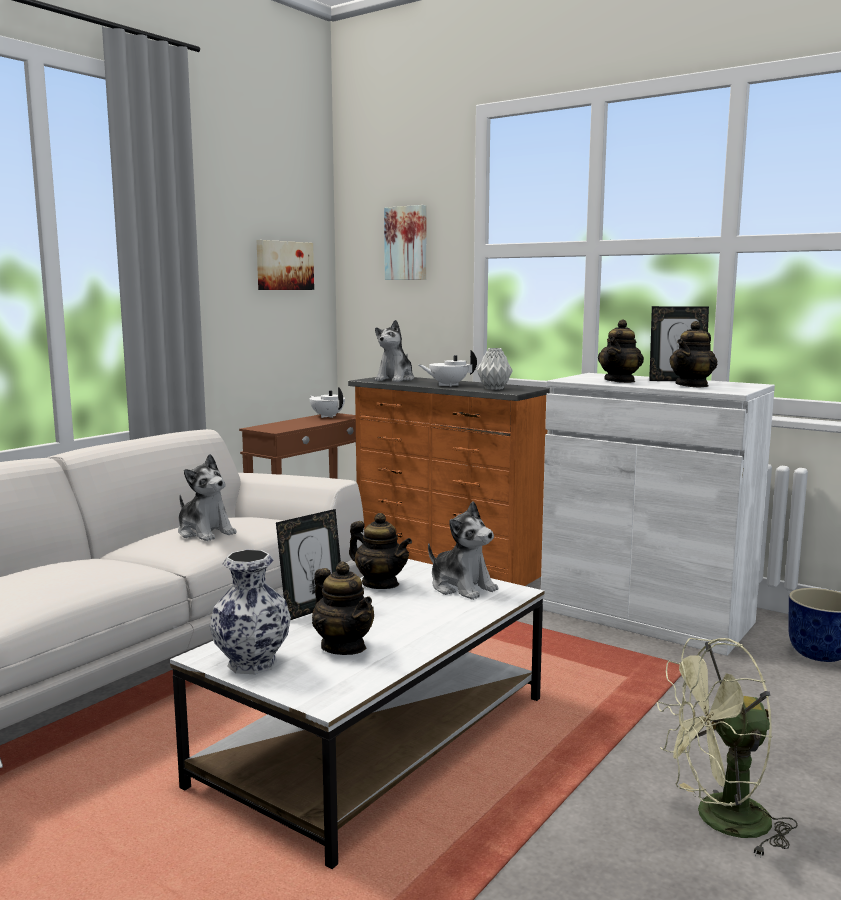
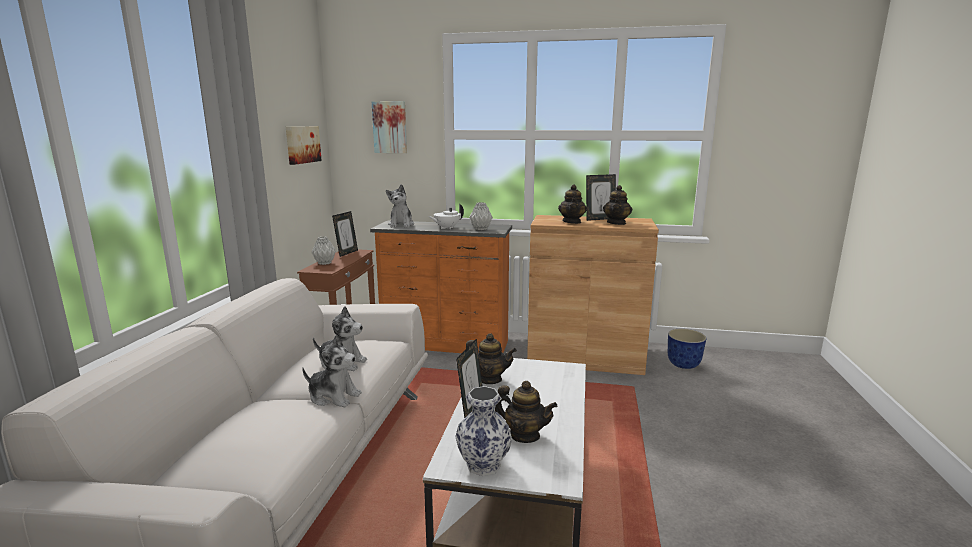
camera: 25 degrees left, 5 degrees up
white teapot [309,387,345,418] -> picture frame [332,211,358,257]
plush toy [428,501,498,600] -> plush toy moved to [302,335,362,407]
white cabinet [541,373,775,656] -> brown cabinet [527,215,659,375]
green fan [657,638,798,858] -> none
none -> grey vase [312,236,336,265]

